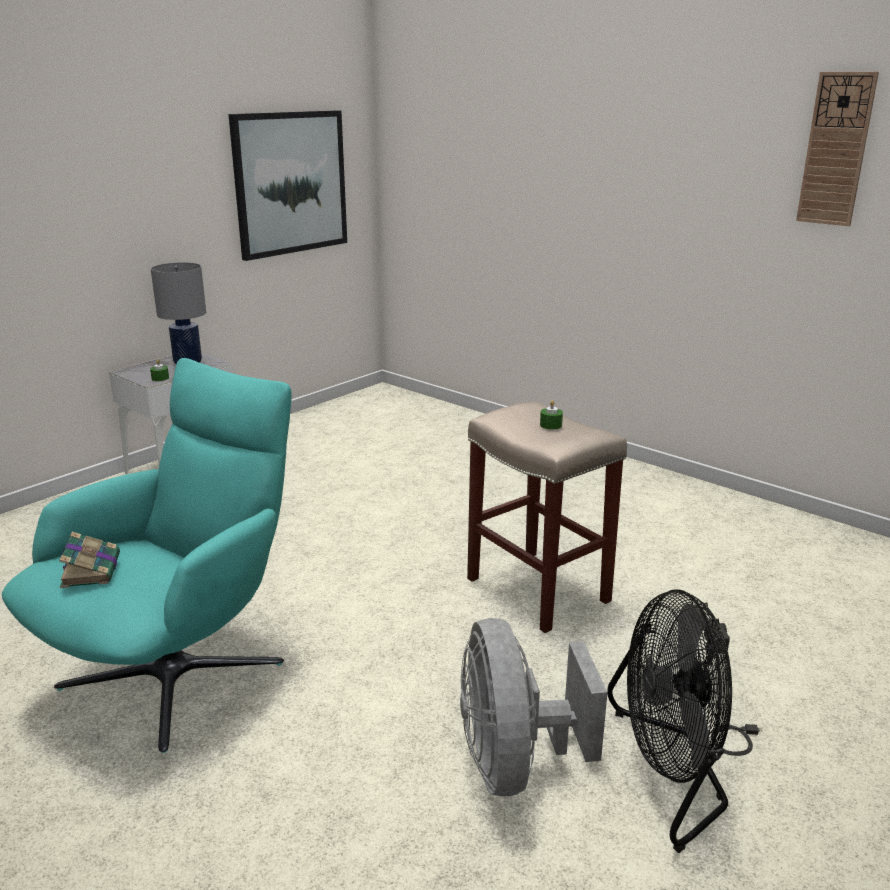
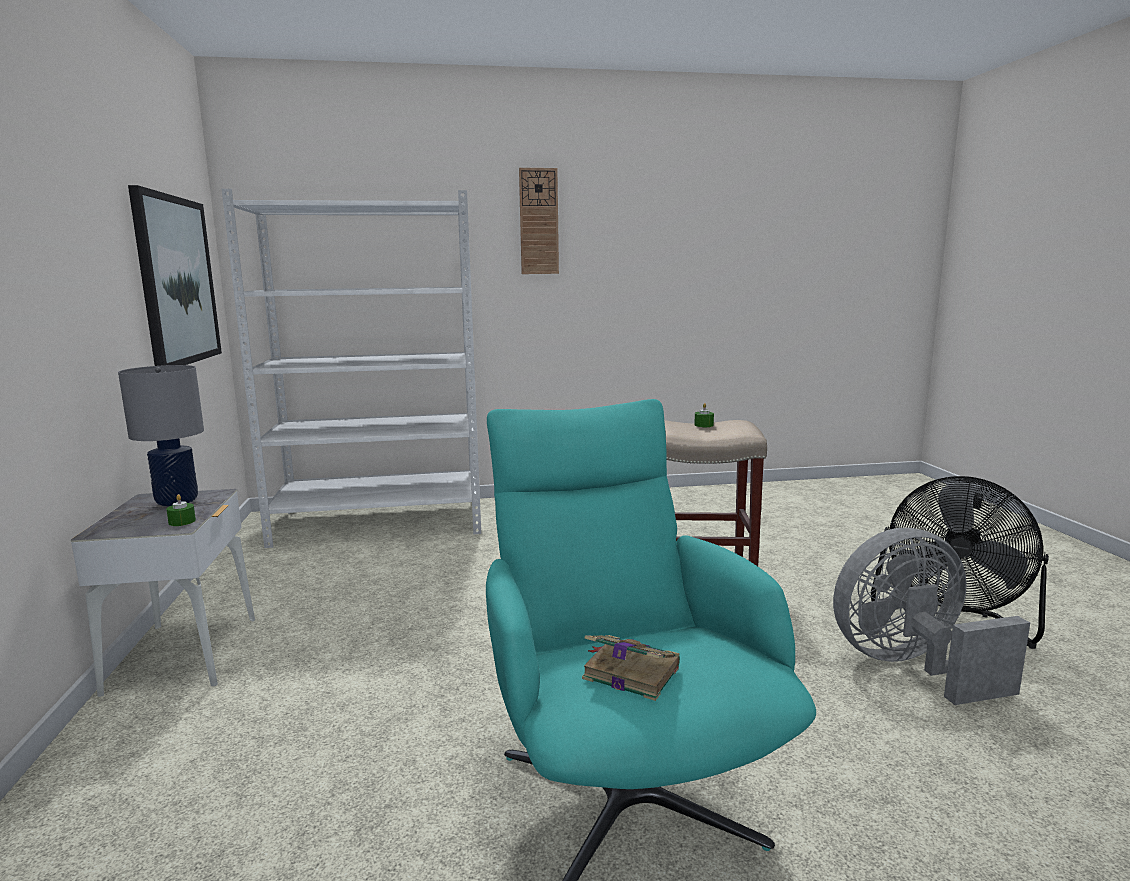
camera: 50 degrees left, 10 degrees down
grey fan [460,618,608,796] -> grey fan turned 135 degrees clockwise [833,528,1030,705]
wall clock [796,72,879,226] -> wall clock moved to [519,168,559,274]
none -> white bookcase [222,189,481,548]

